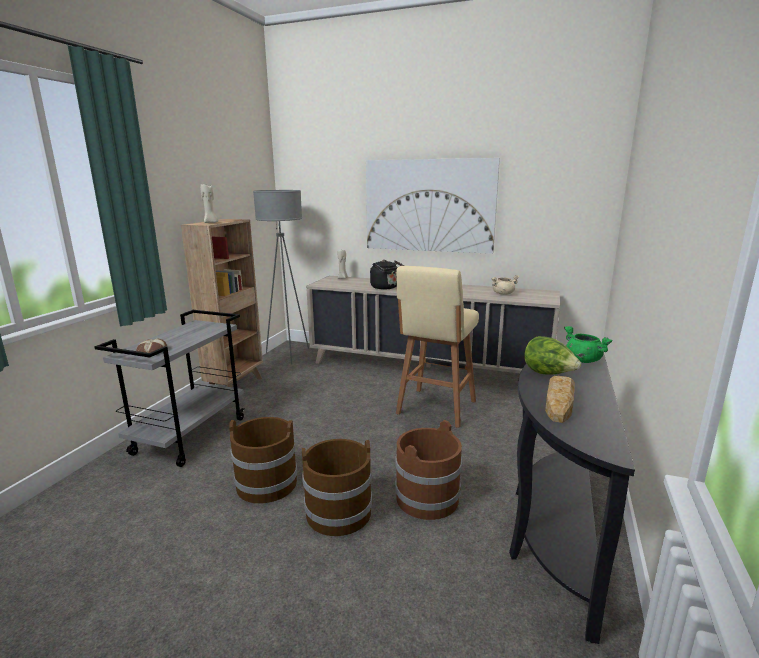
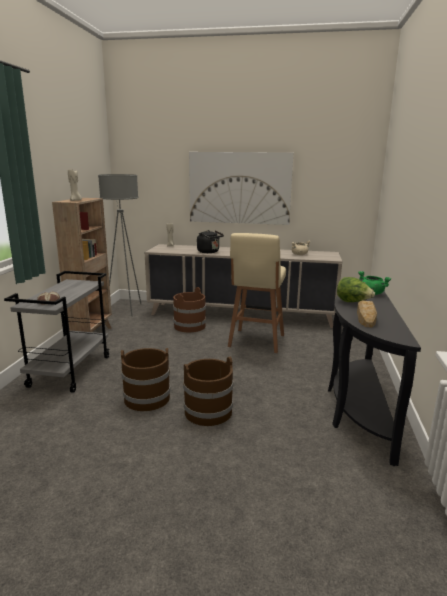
camera: 10 degrees left, 0 degrees up
brown bucket [395,420,462,520] -> brown bucket moved to [173,287,206,332]

